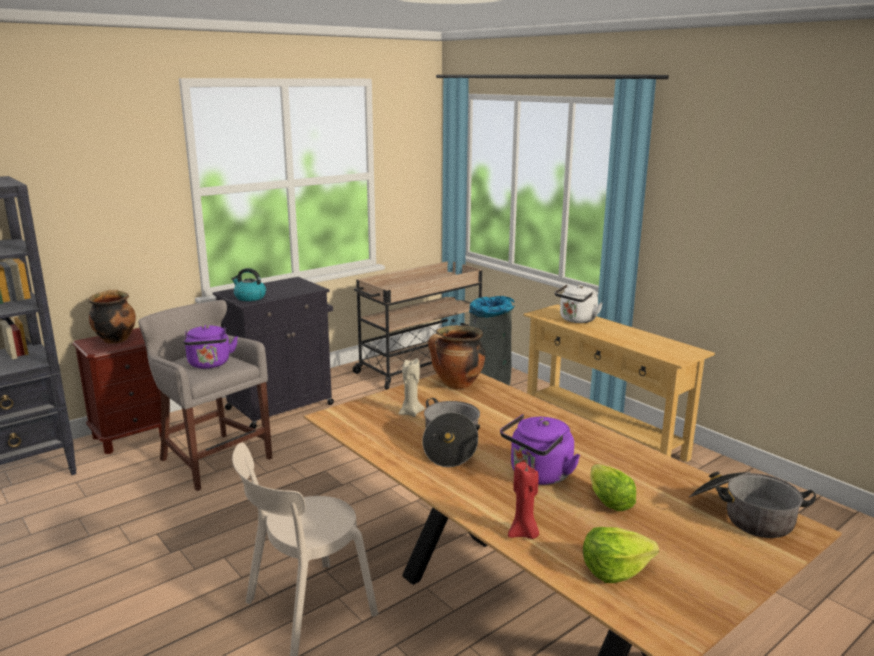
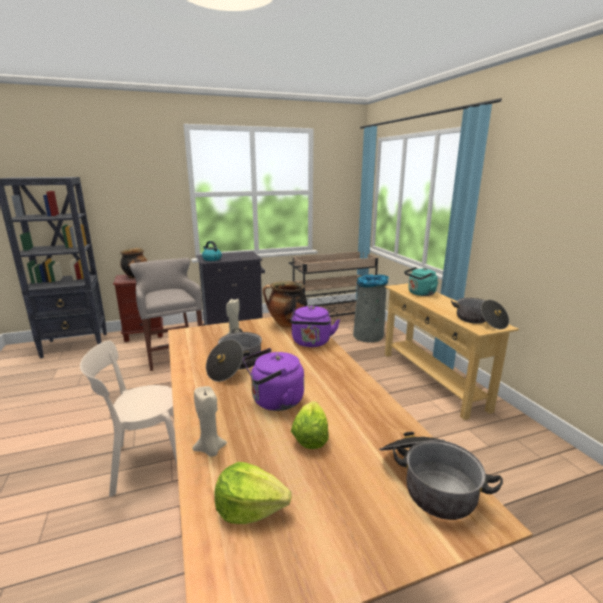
camera: 20 degrees right, 0 degrees up
purple kettle [184,325,238,369] -> purple kettle moved to [290,306,340,347]
red candle [508,462,539,539] -> beige candle [192,386,227,457]
white kettle [555,284,603,323] -> turquoise kettle [404,267,438,296]
none -> cooking pot [451,298,509,329]

